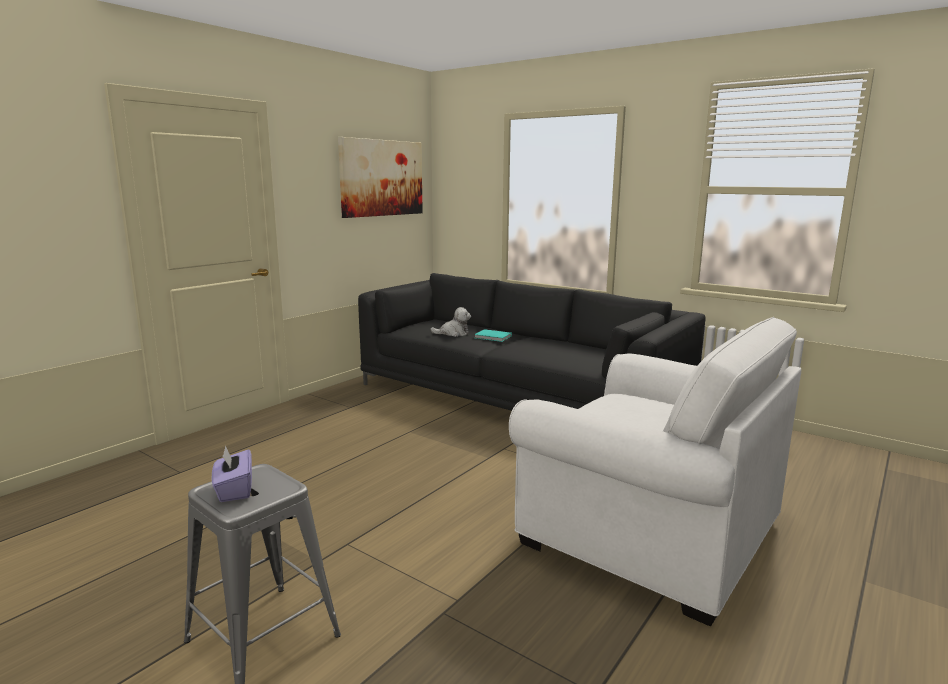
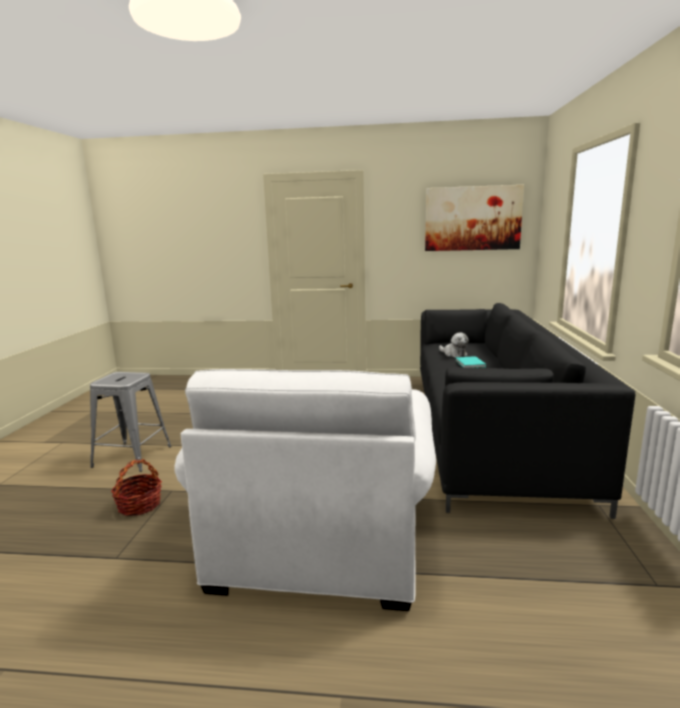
camera: 60 degrees right, 0 degrees up
purple tissue box [212,446,252,502] -> none
none -> basket [111,459,162,516]

